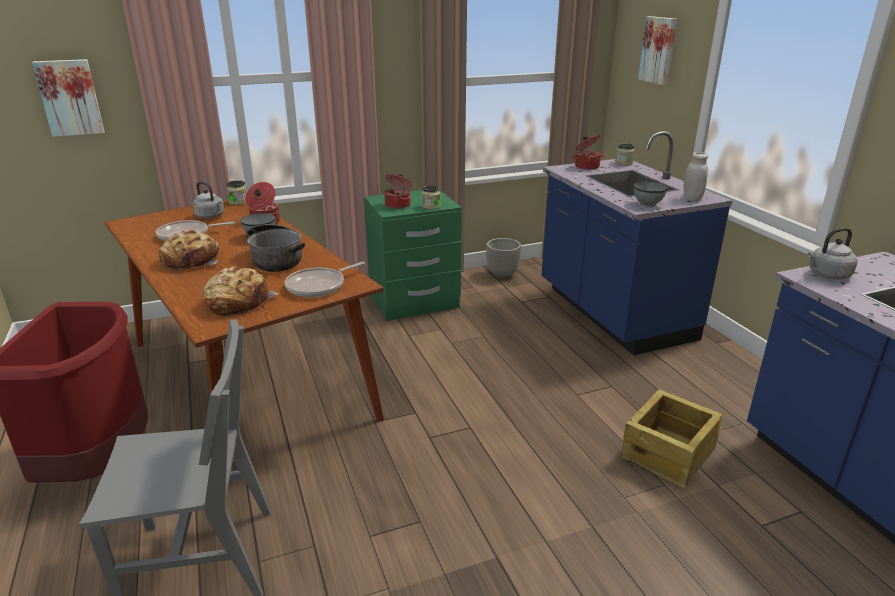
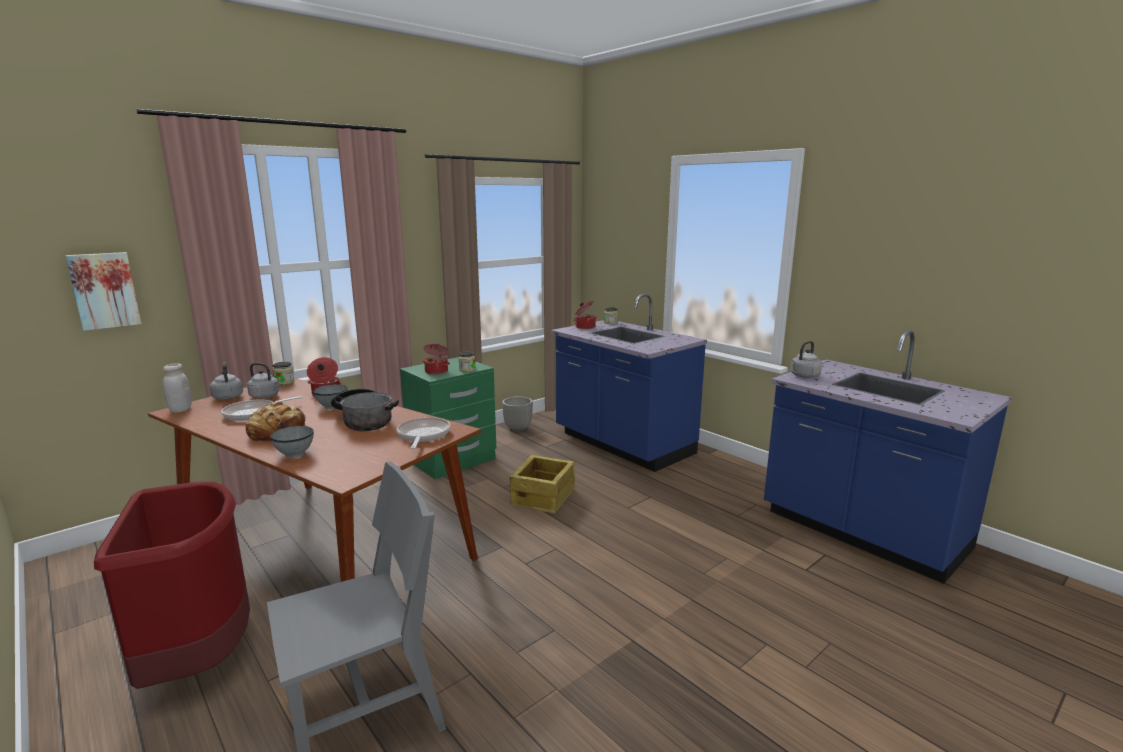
camera: 20 degrees left, 10 degrees down
bread [203,266,278,316] -> none
frying pan [285,262,365,297] -> frying pan turned 150 degrees clockwise [397,417,451,449]
crate [621,389,722,489] -> crate moved to [510,455,575,514]
grey bowl [633,182,668,207] -> grey bowl moved to [271,426,314,458]
picture [638,16,677,85] -> none
white jar [683,152,708,201] -> white jar moved to [163,363,191,412]
none -> grey kettle [210,362,243,400]

